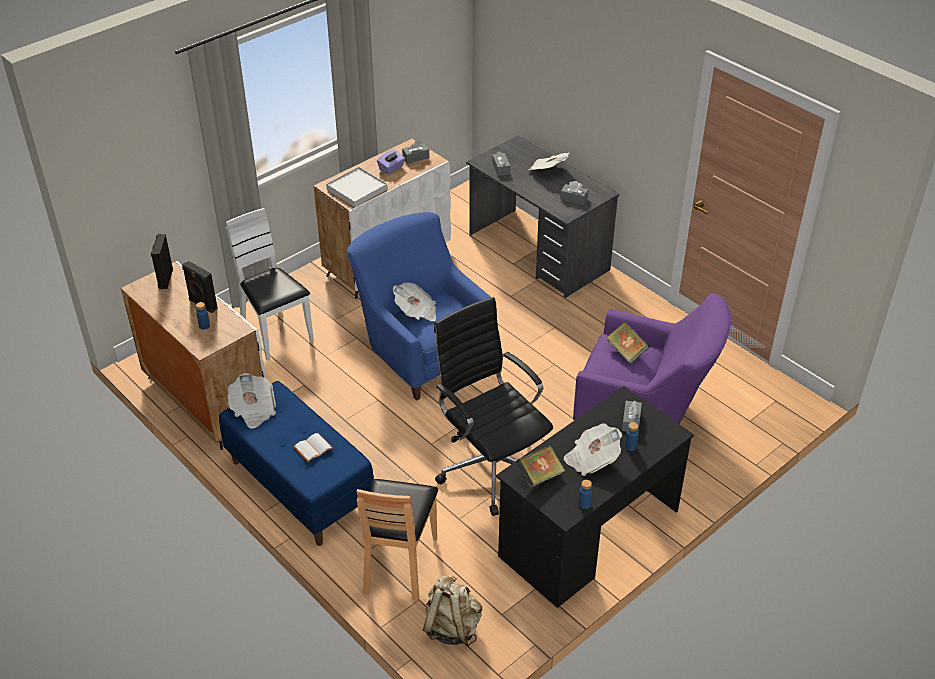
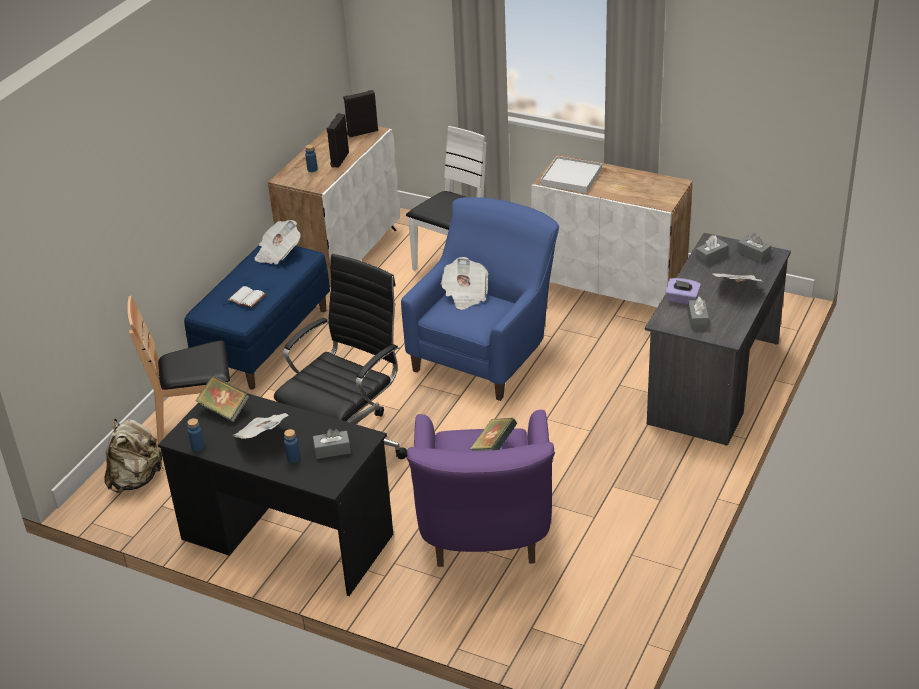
camera: 70 degrees right, 5 degrees down
purple tissue box [377,150,405,175] -> purple tissue box moved to [665,278,701,305]
grey tissue box [402,141,429,164] -> grey tissue box moved to [737,233,771,263]

